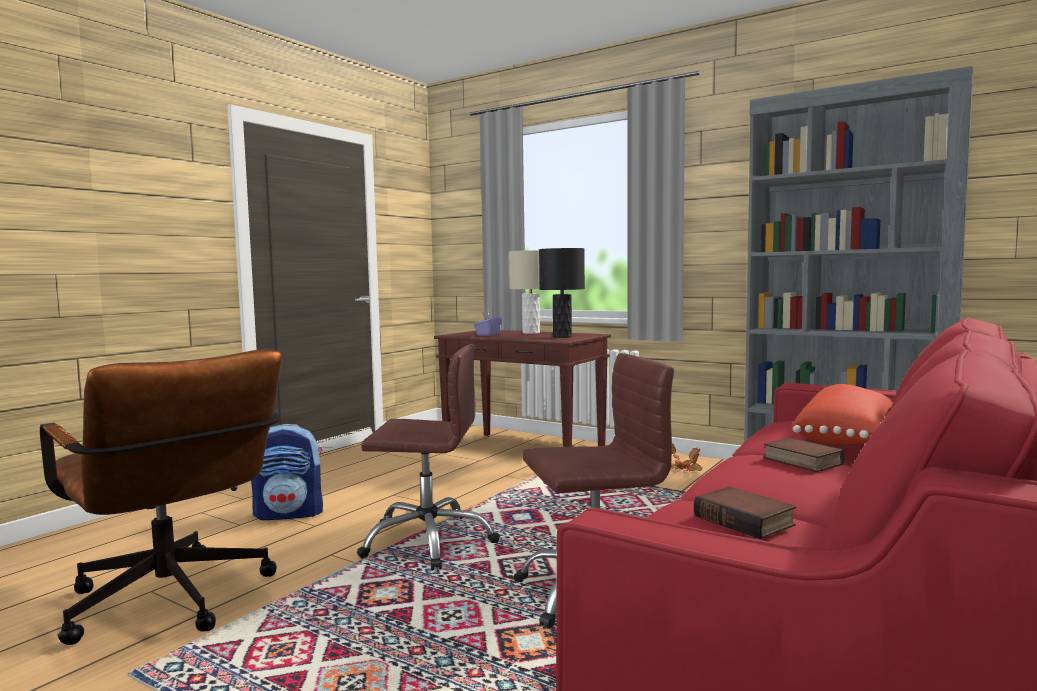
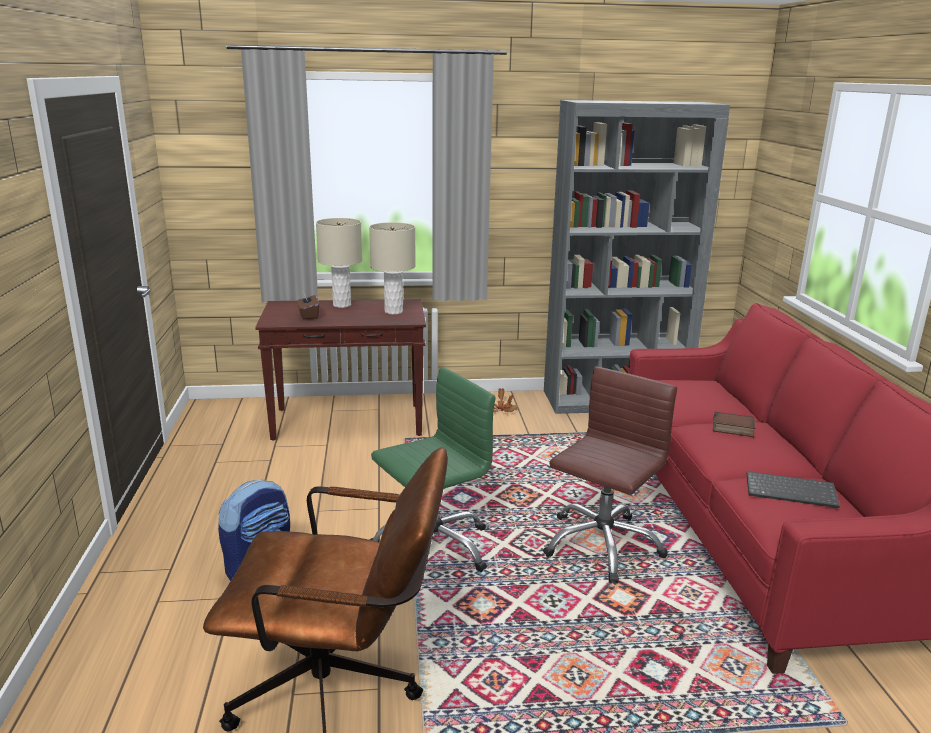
camera: 40 degrees left, 15 degrees up
brown office chair [357,344,500,570] -> green office chair [370,367,496,572]
purple tissue box [474,312,502,336] -> brown tissue box [297,293,319,320]
black table lamp [539,248,585,338] -> beige table lamp [369,222,416,314]
book [694,486,796,539] -> keyboard [747,471,840,508]
red pillow [792,384,894,444] -> none

